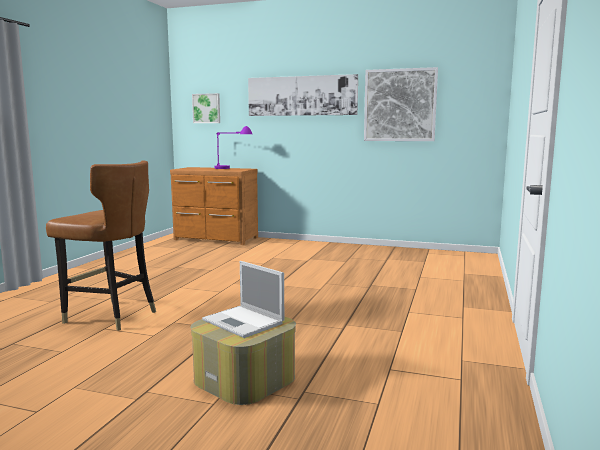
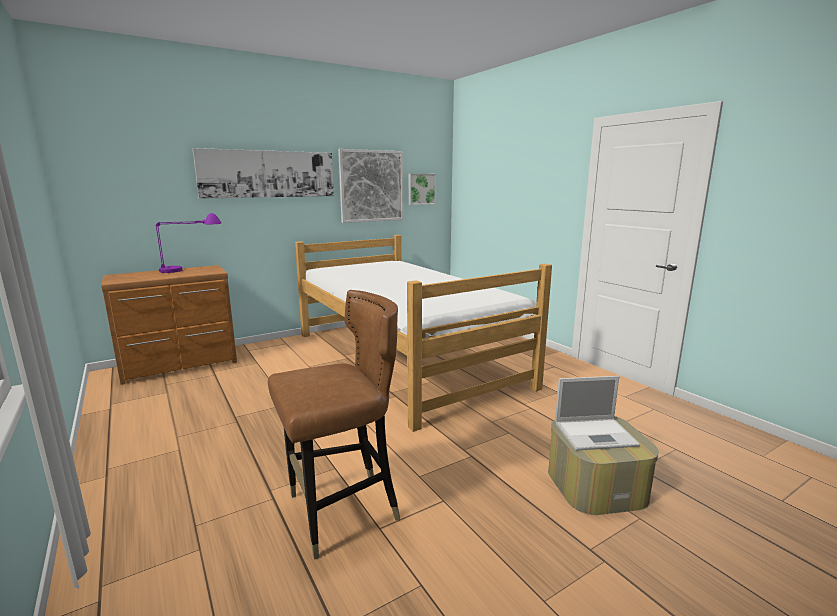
camera: 50 degrees left, 5 degrees up
picture [192,93,220,123] -> picture moved to [409,174,436,205]
none -> bed [295,235,552,432]

